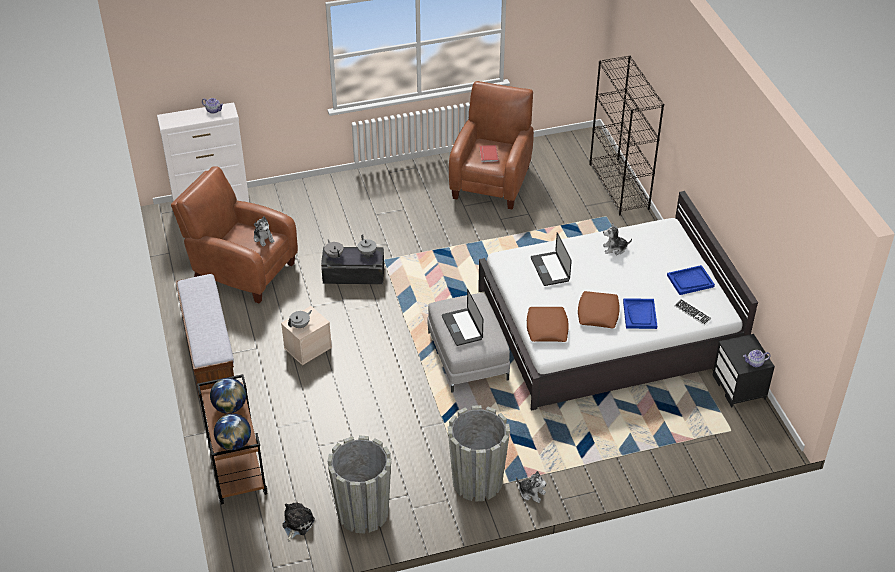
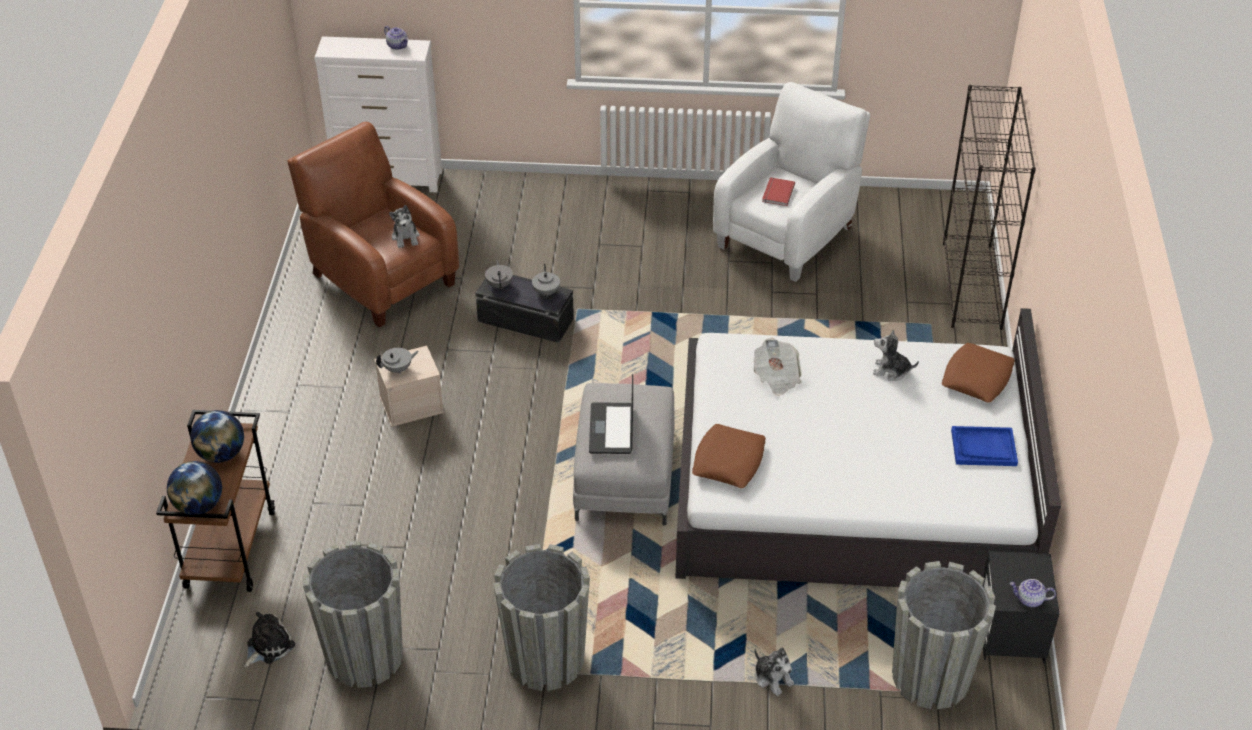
camera: 20 degrees right, 0 degrees up
bench [176,274,234,398] -> none
brown armchair [449,81,534,209] -> white armchair [713,82,870,282]
plush toy [516,471,547,503] -> plush toy moved to [754,647,794,696]
laptop [531,232,572,286] -> newspaper [753,338,802,396]
brown pillow [578,291,620,329] -> brown pillow moved to [942,343,1015,403]
blue tray [623,298,657,329] -> none
keyboard [674,299,712,325] -> none
none -> grey planter [892,561,996,709]

